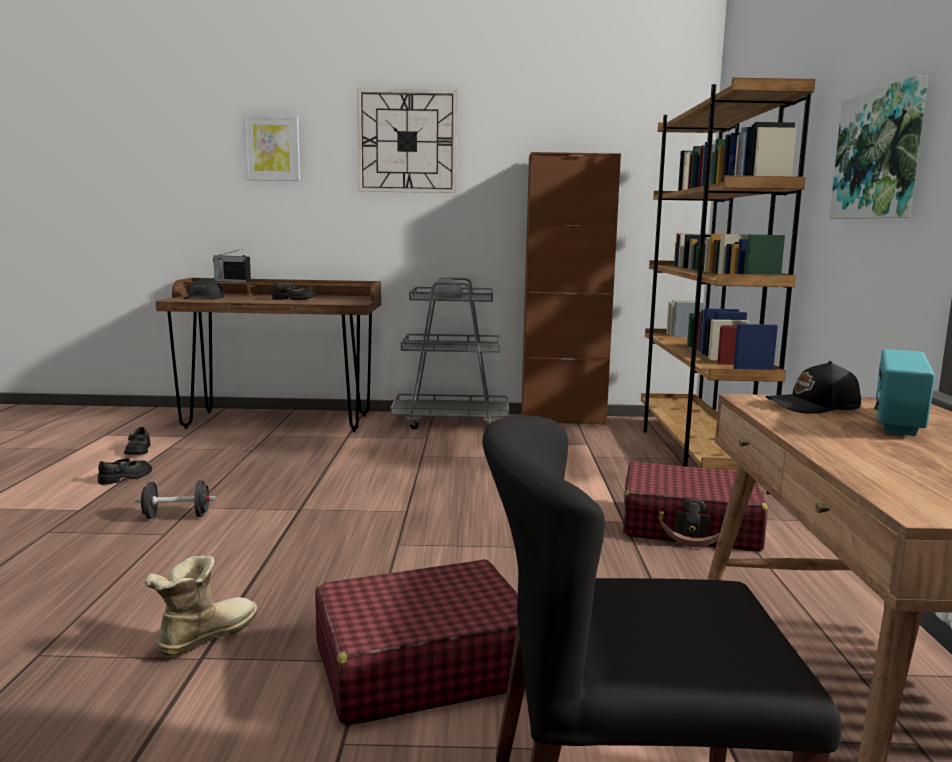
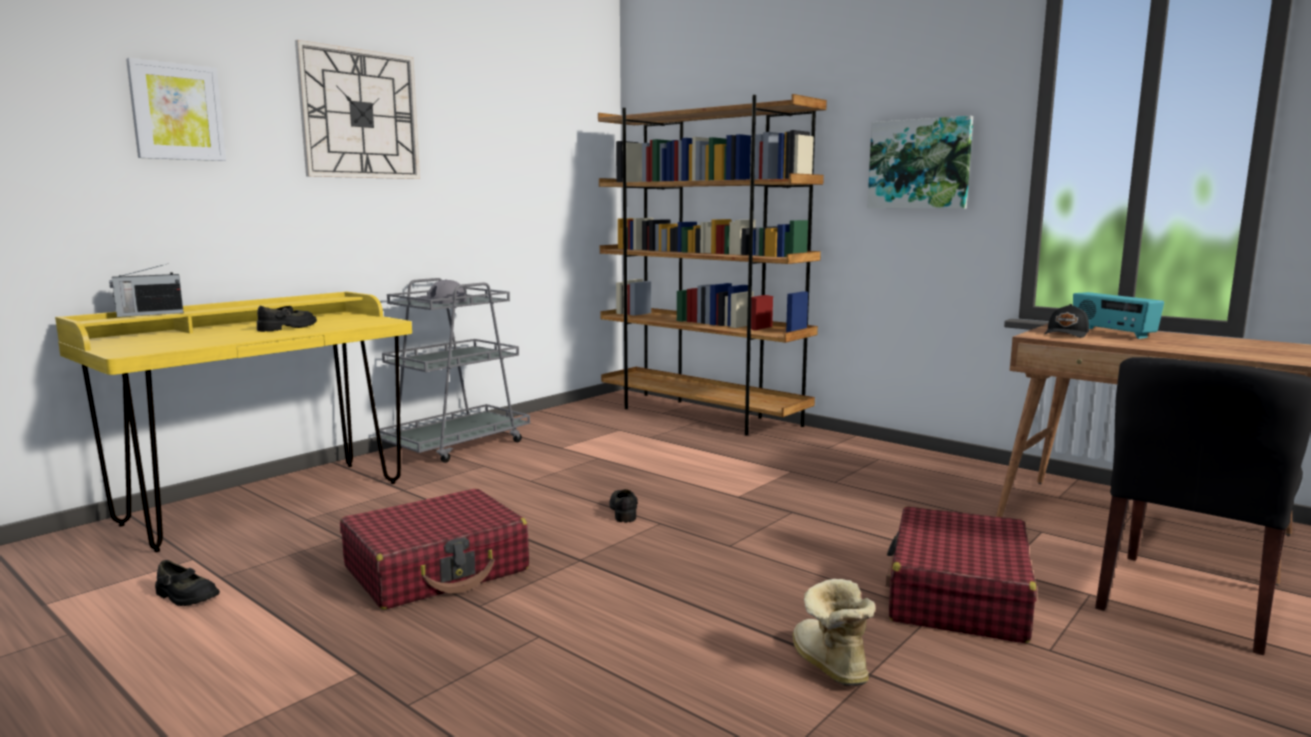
camera: 50 degrees left, 0 degrees up
black shoe [98,459,152,485] -> black shoe moved to [609,489,638,523]
black dumbbell [135,480,216,519] -> none
brown desk [155,278,381,432] -> yellow desk [55,291,412,552]
black cap [183,278,224,300] -> none
brown cabinet [521,152,621,425] -> none
red suitcase [623,461,768,552] -> red suitcase moved to [340,489,529,609]

